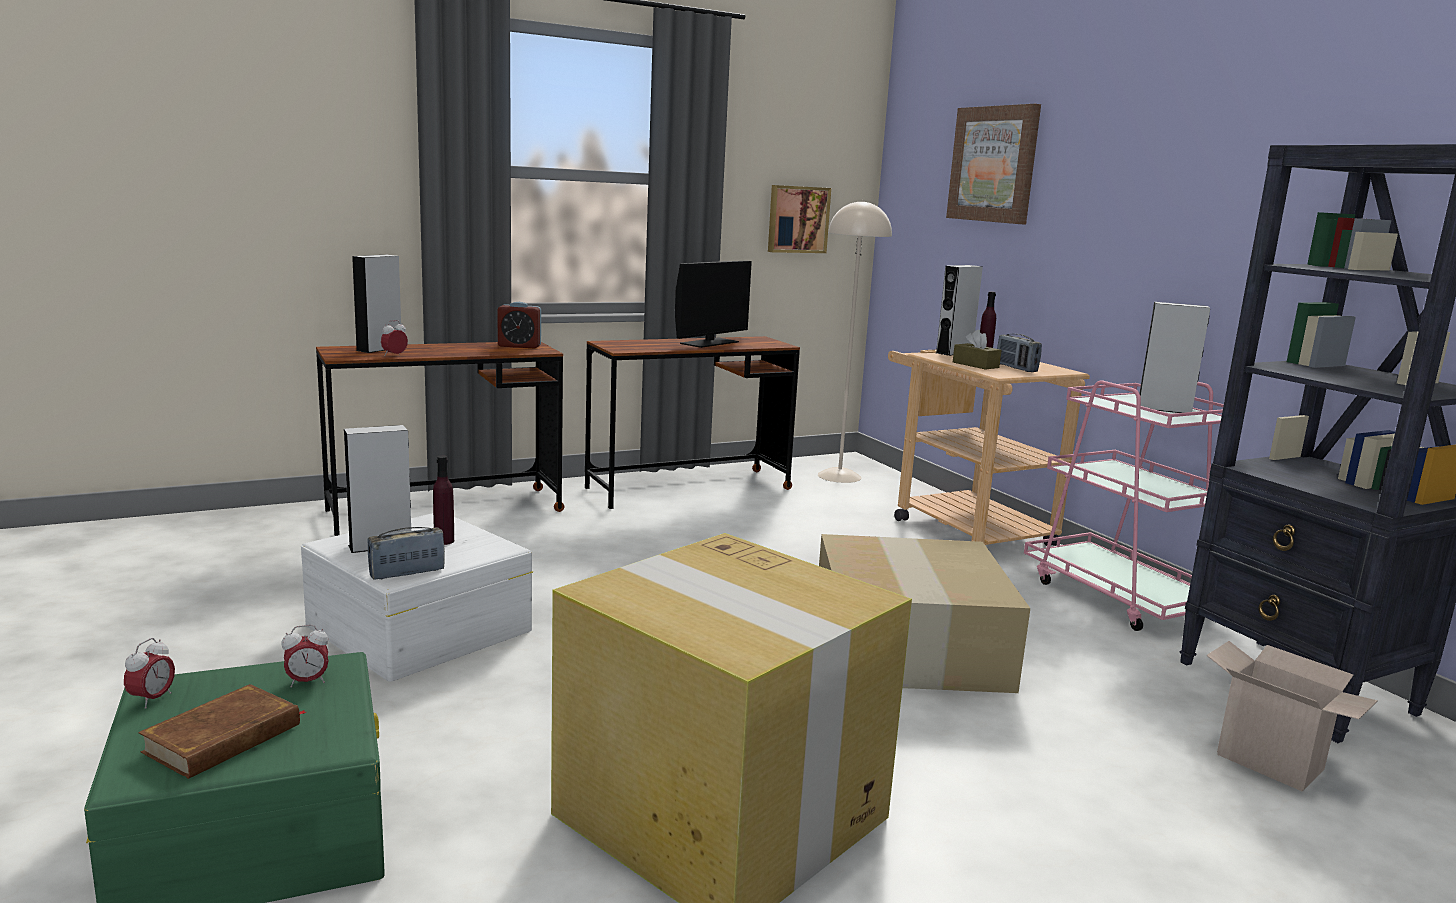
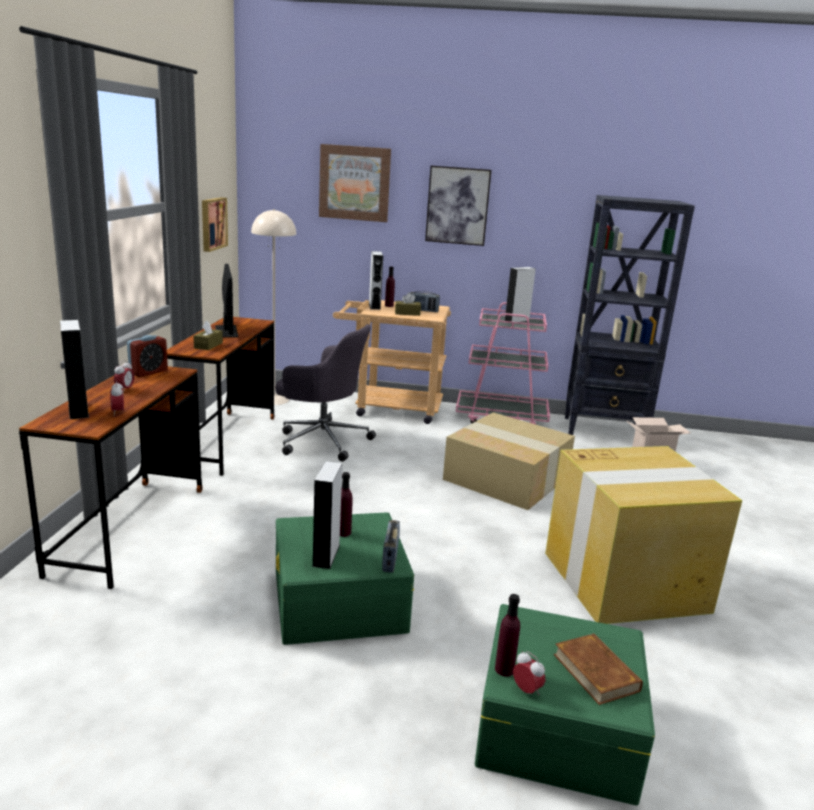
camera: 55 degrees left, 5 degrees up
alarm clock [281,625,329,687] -> alarm clock moved to [114,360,135,393]
white storage box [301,513,533,682] -> green storage box [276,512,414,645]
none -> brown tissue box [193,321,223,350]
none -> grey office chair [275,324,376,462]
none -> picture [425,166,492,246]
none -> purple bottle [495,594,520,677]

